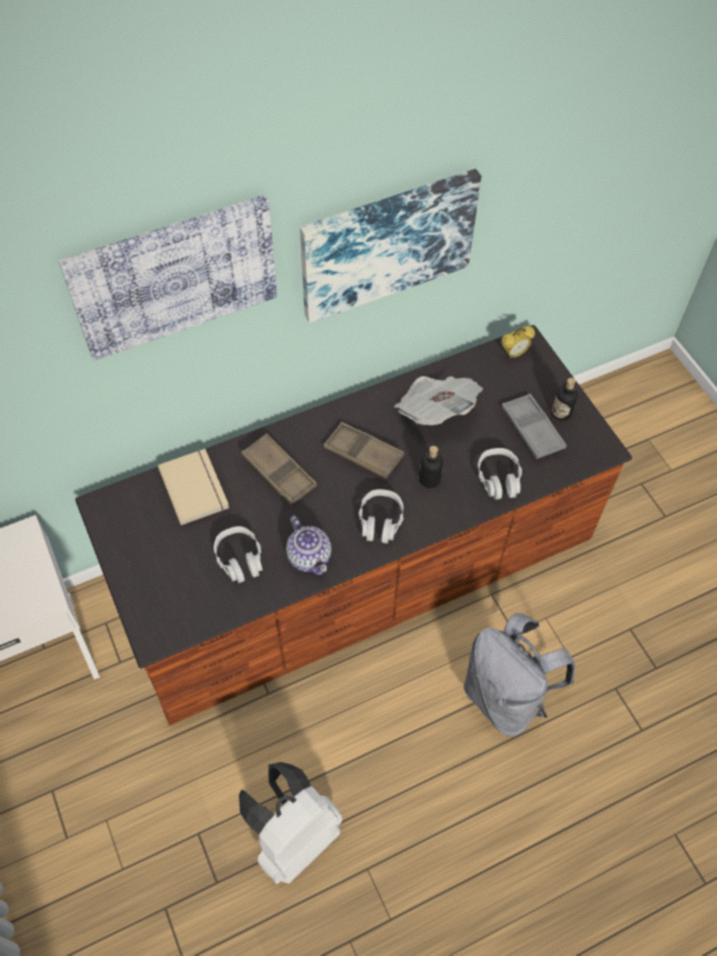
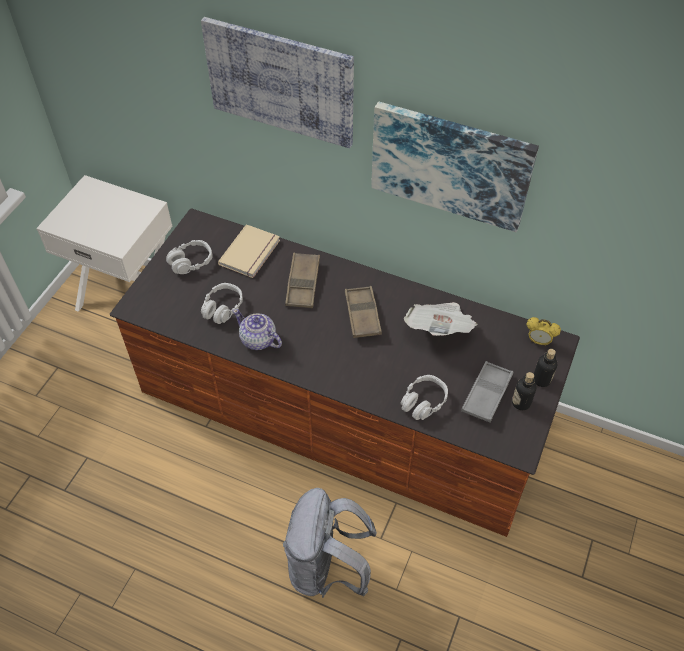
camera: 50 degrees right, 5 degrees down
white backpack [239,762,342,884] -> none
teapot [286,516,331,575] -> teapot turned 105 degrees clockwise [232,309,282,350]
grey headphones [359,489,404,544] -> grey headphones moved to [166,240,213,274]
bottle [419,446,443,488] -> bottle moved to [534,349,558,387]

